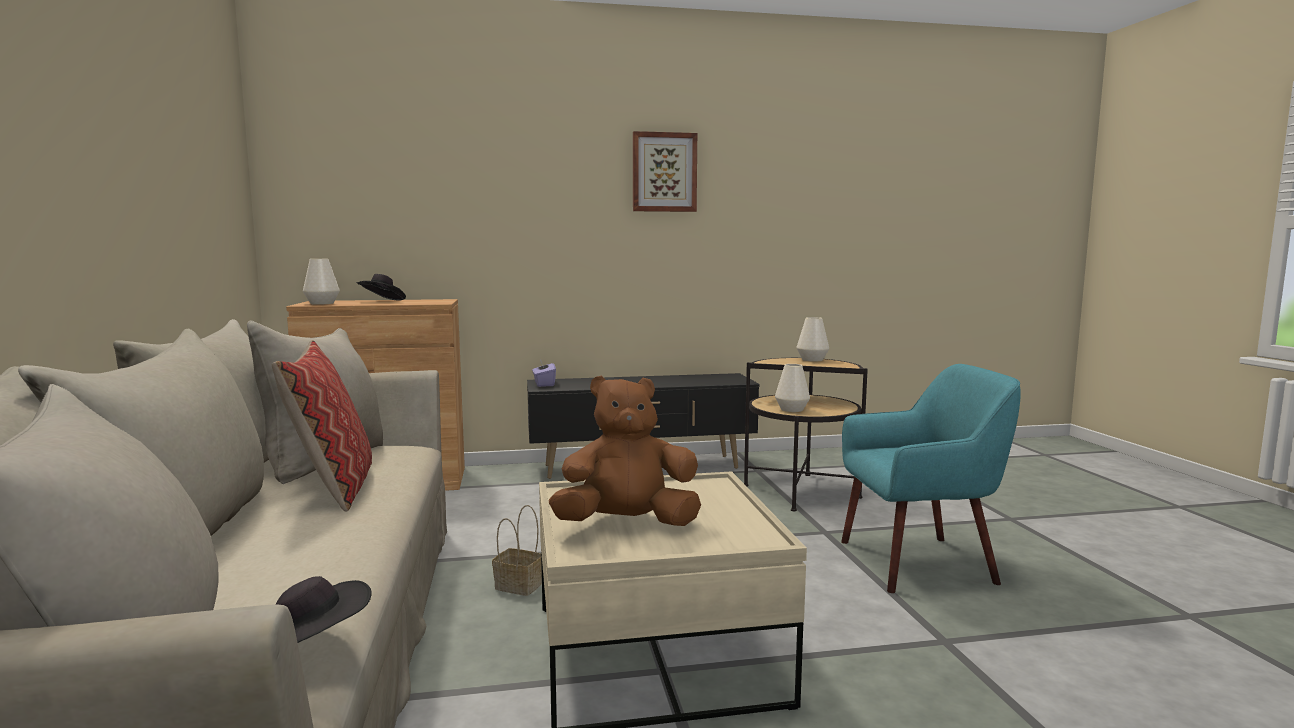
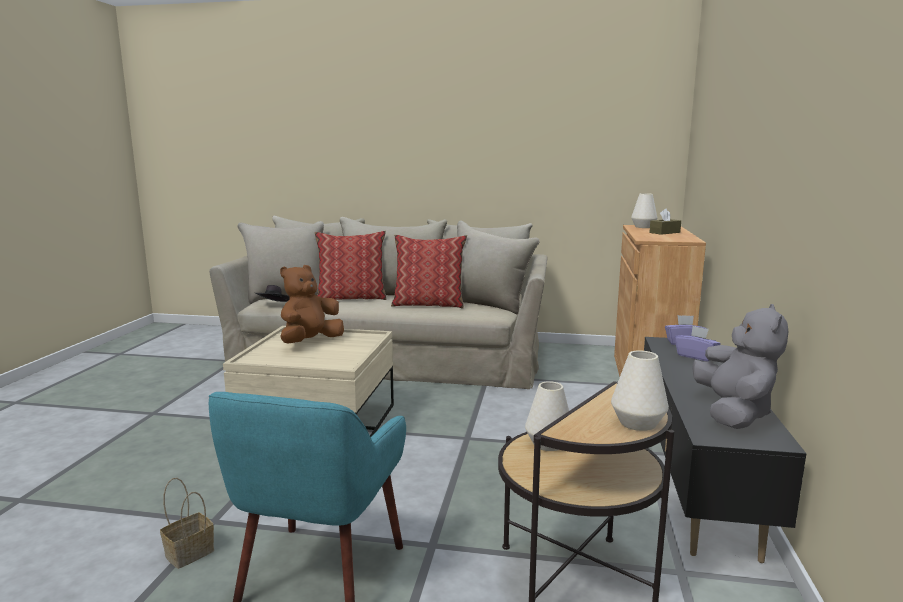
camera: 110 degrees right, 5 degrees up
black hat [356,274,406,301] -> brown tissue box [649,208,681,235]
basket [492,505,542,596] -> basket moved to [160,478,214,569]
brown plush toy [549,376,701,526] -> brown plush toy turned 150 degrees counterclockwise [280,265,344,344]
picture [633,131,697,212] -> none
none -> pillow [315,231,387,300]
none -> purple tissue box [675,326,720,361]
none -> grey plush toy [692,304,788,429]

